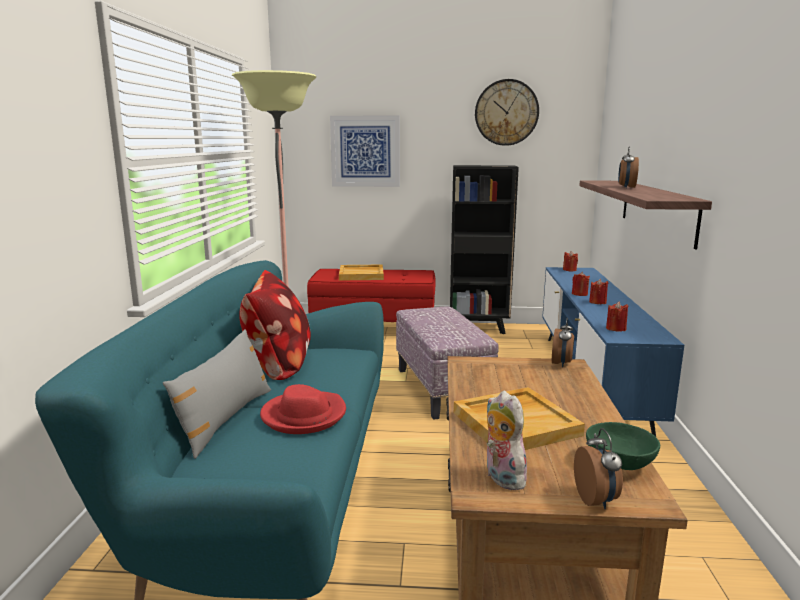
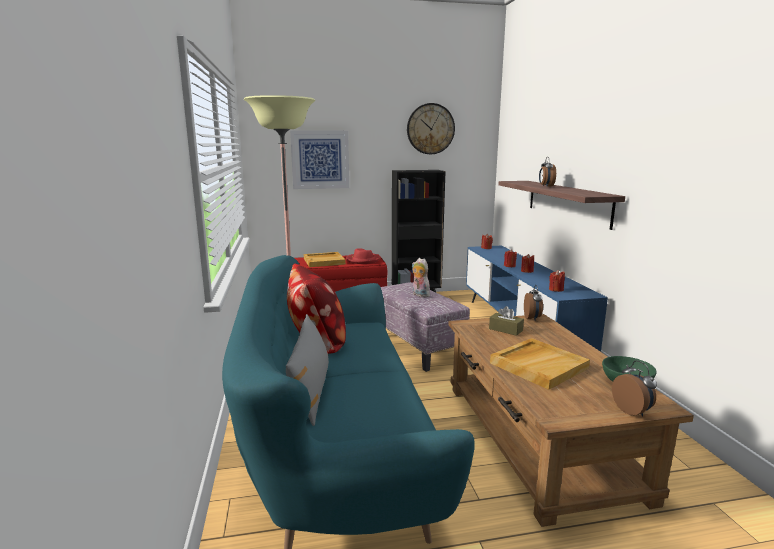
camera: 15 degrees left, 0 degrees up
red hat [260,384,346,434] -> red hat moved to [346,248,380,264]
plush toy [487,391,527,490] -> plush toy moved to [412,258,431,297]
none -> brown tissue box [489,306,524,336]

